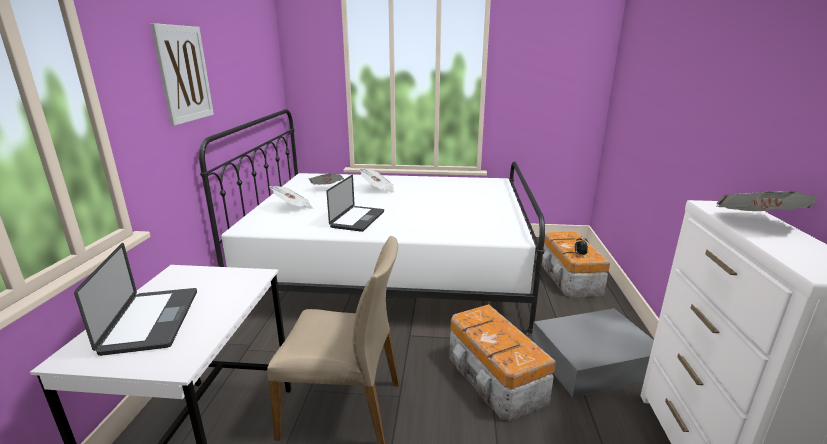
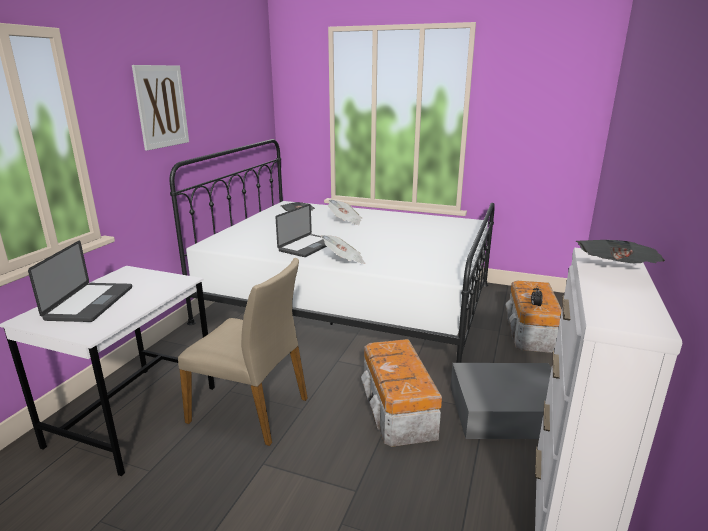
camera: 15 degrees right, 0 degrees up
newspaper [269,186,314,209] -> newspaper moved to [321,235,365,264]

